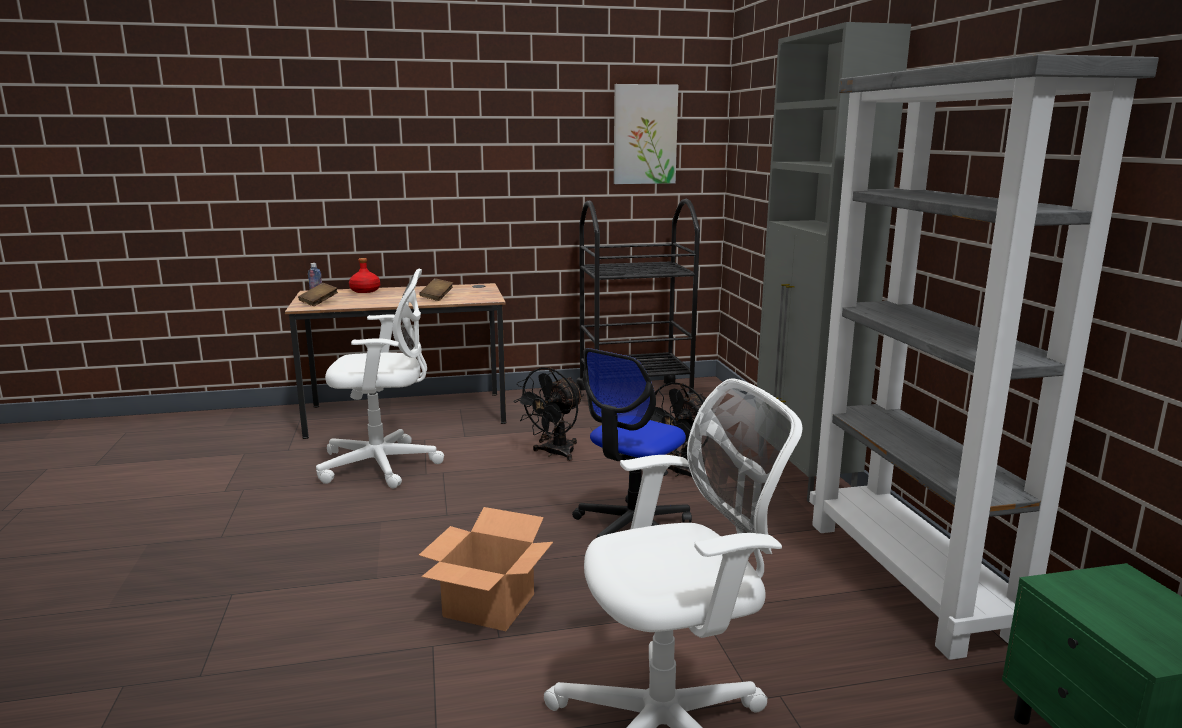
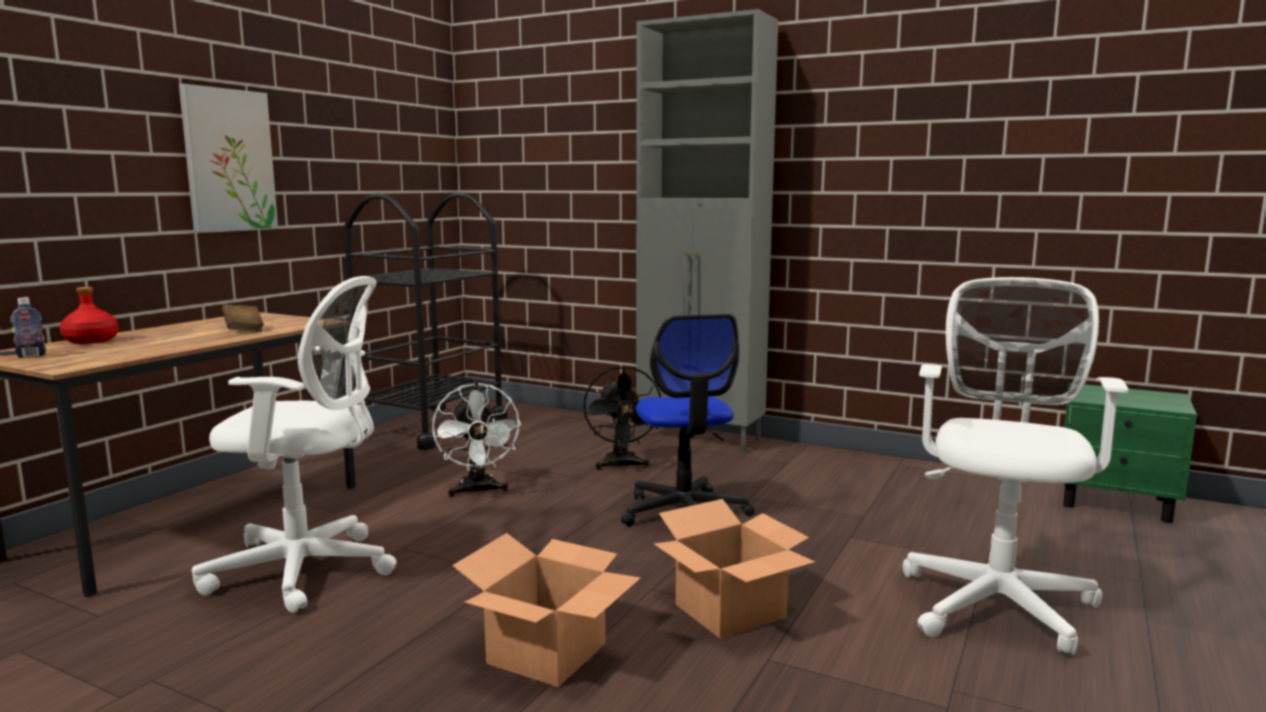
camera: 50 degrees left, 5 degrees down
brown book [298,283,338,306] -> none
white office chair [316,269,444,489] -> white office chair turned 60 degrees clockwise [192,276,397,613]
black fan [513,367,584,461] -> white fan [432,382,521,497]
picture [614,84,678,184] -> picture moved to [179,84,278,232]
grey bookcase [809,54,1159,660] -> none
none -> cardboard box [452,533,641,687]

